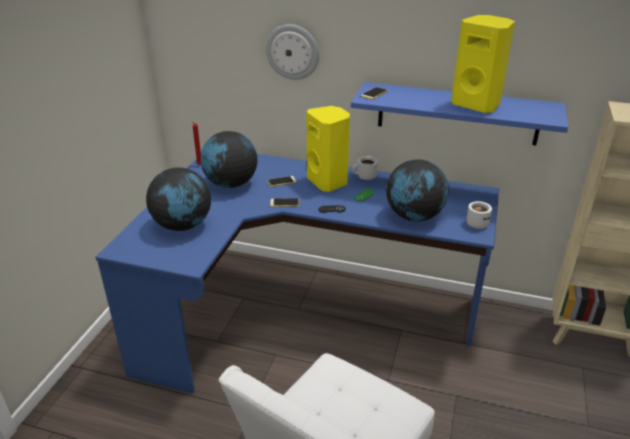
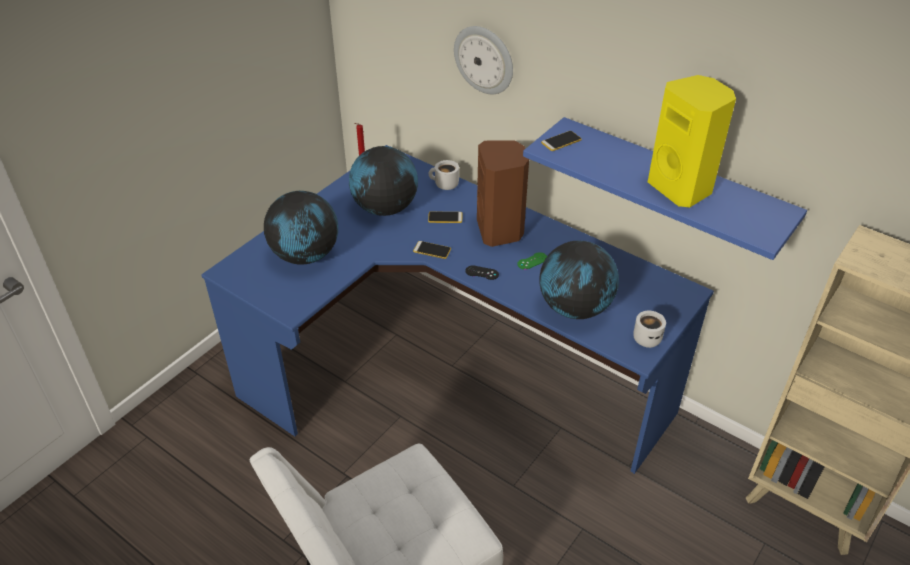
camera: 20 degrees right, 10 degrees up
yellow speaker [307,106,350,192] -> brown speaker [477,141,529,247]
white mug [352,156,378,180] -> white mug moved to [429,160,459,190]

